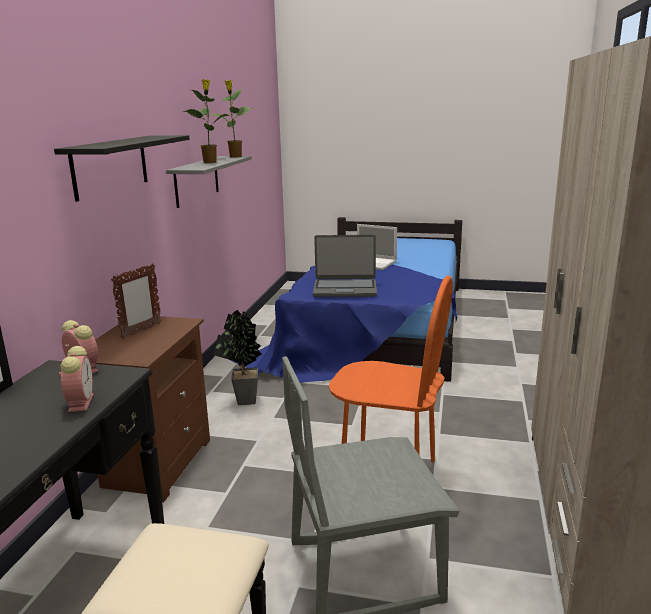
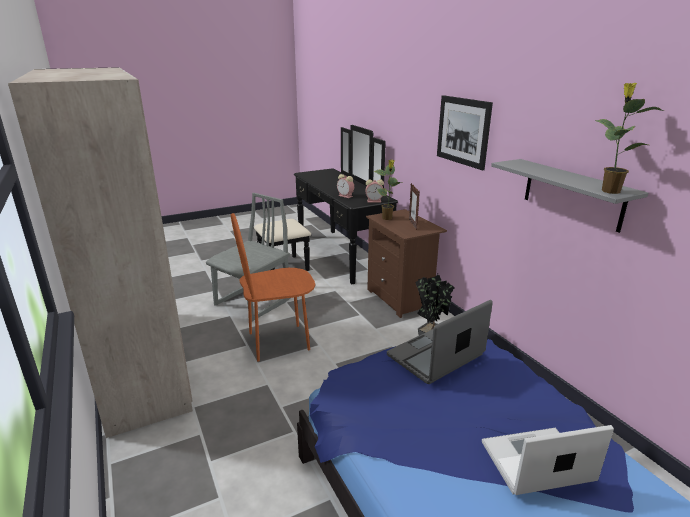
camera: 140 degrees right, 5 degrees up
black shelf [54,135,190,202] -> picture [437,95,493,170]
potted plant [183,79,230,163] -> potted plant moved to [374,160,401,220]

